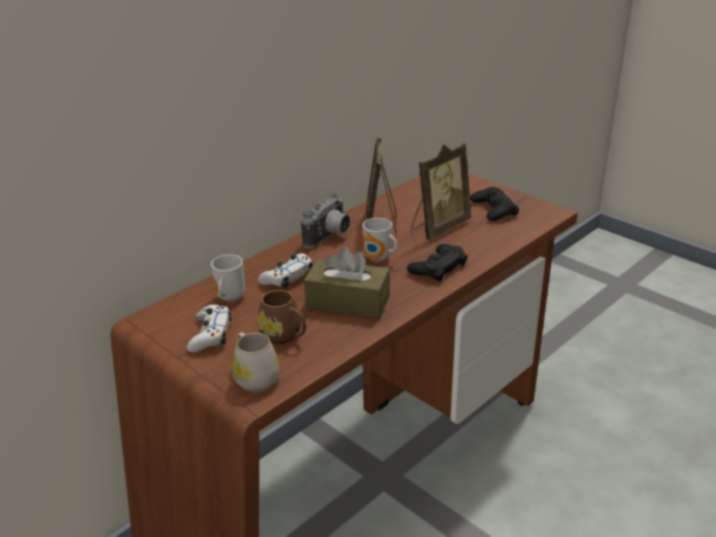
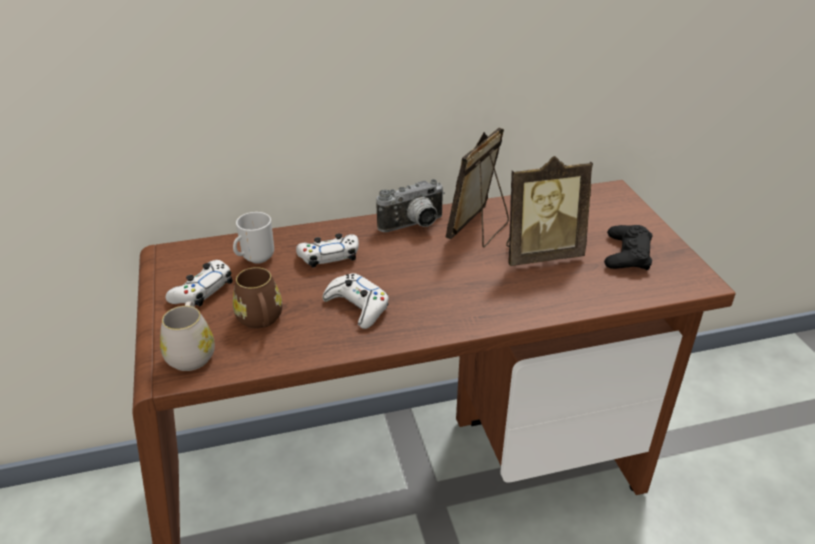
camera: 30 degrees right, 5 degrees up
brown tissue box [304,246,390,318] -> white game controller [323,273,389,329]
mug [362,218,398,262] -> none
black game controller [407,244,468,282] -> none

